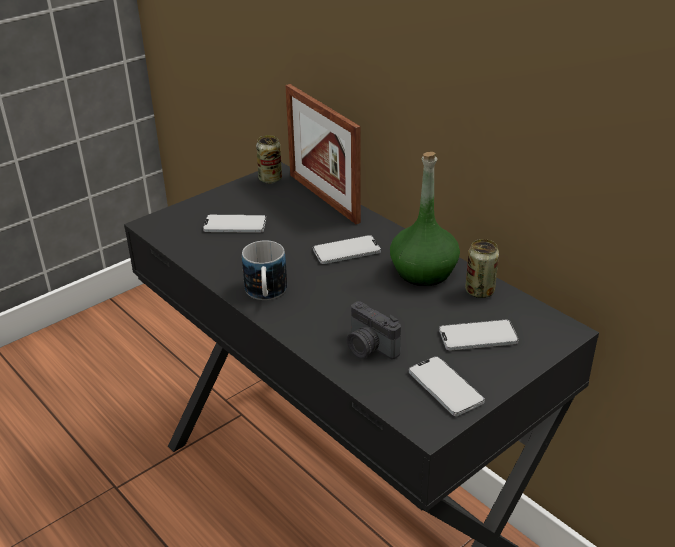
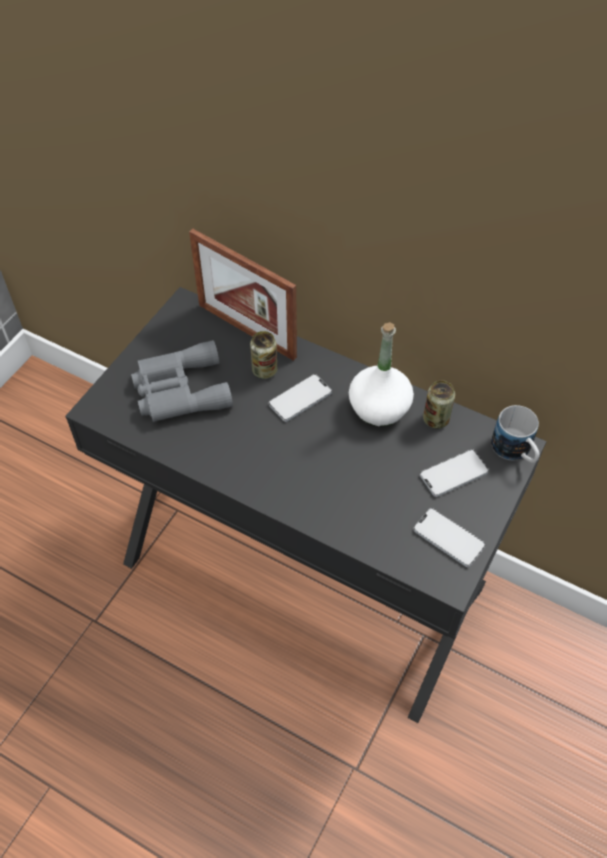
camera: 20 degrees left, 20 degrees up
phone [203,215,266,233] -> grey binoculars [131,340,233,422]
mug [242,241,287,300] -> mug moved to [491,405,540,463]
can [256,135,282,184] -> can moved to [250,331,277,379]
camera [347,301,401,359] -> none
green bottle [390,152,460,286] -> white bottle [349,322,414,427]

